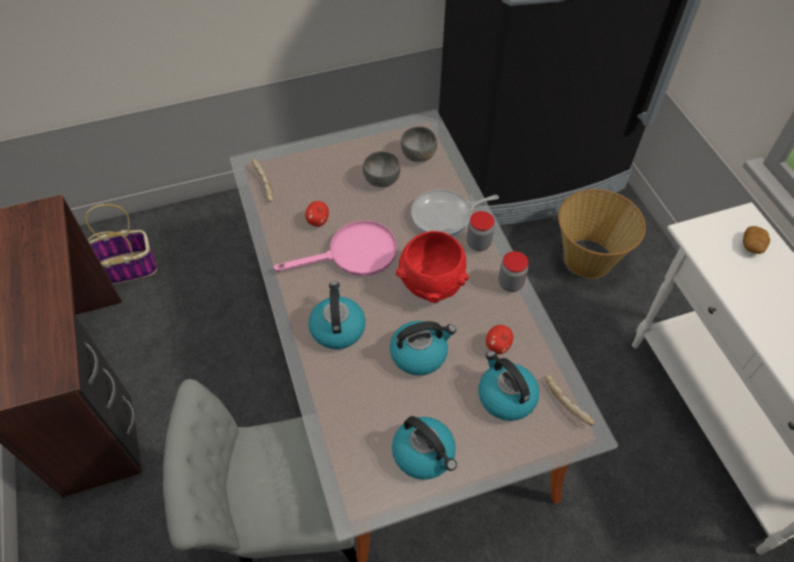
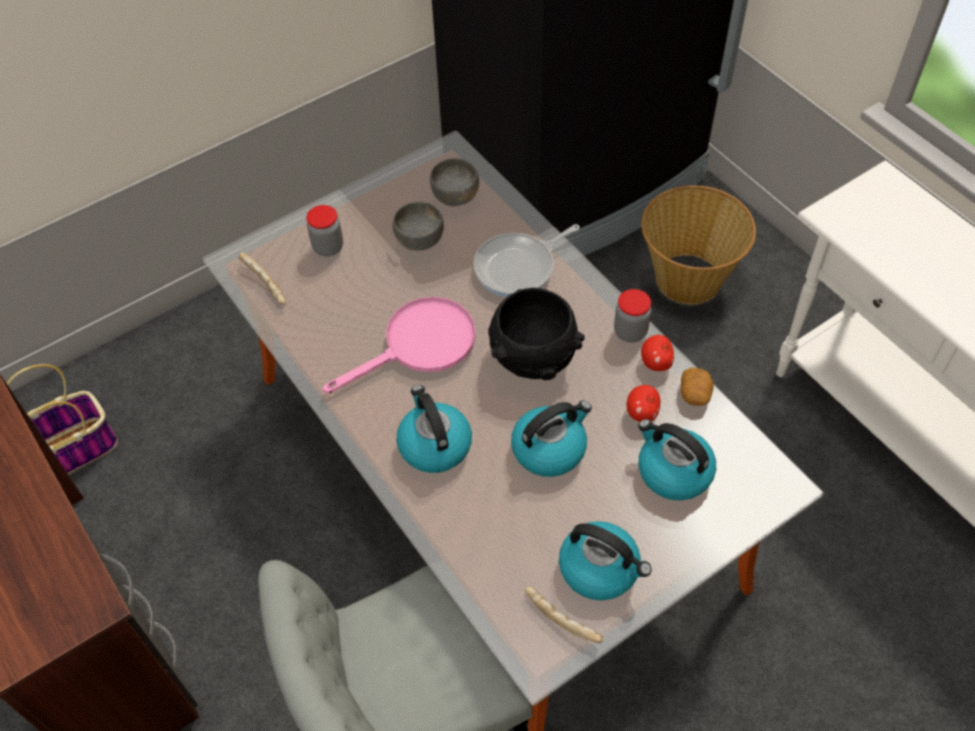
camera: 15 degrees left, 0 degrees up
apple [305,201,329,227] -> apple moved to [641,335,674,371]
red bowl [396,231,469,303] -> black bowl [488,287,585,380]
jar [467,211,495,251] -> jar moved to [306,205,343,256]
bread [545,375,595,426] -> bread moved to [525,586,603,643]
potato [743,226,770,254] -> potato moved to [681,368,714,406]

